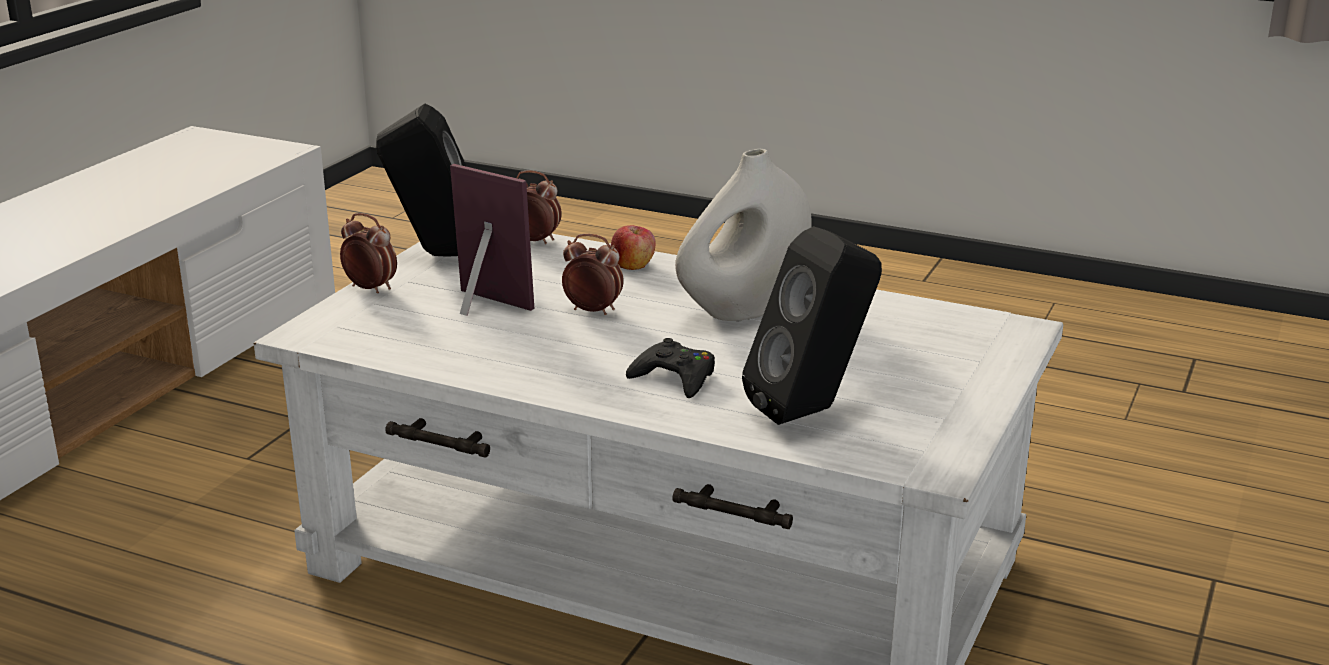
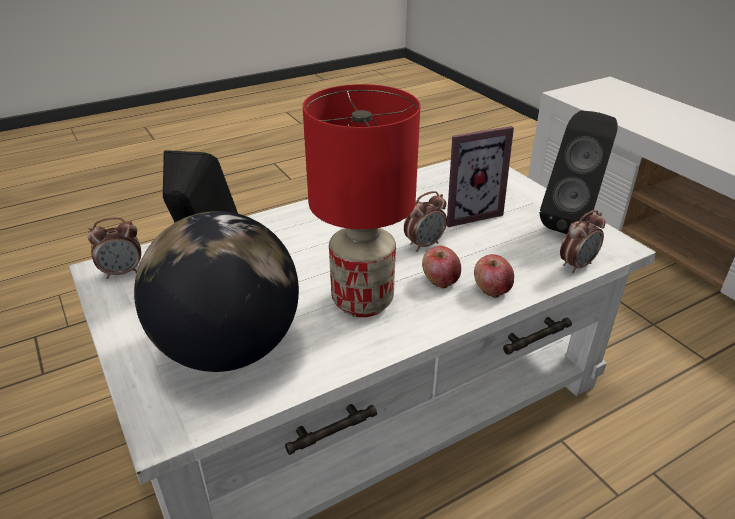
camera: 125 degrees right, 10 degrees up
alarm clock [340,213,397,293] -> alarm clock moved to [87,217,141,279]
black game controller [626,338,715,398] -> none
white vase [675,149,812,321] -> red table lamp [303,84,420,317]
none -> globe [134,211,299,372]
none -> apple [422,246,461,288]

